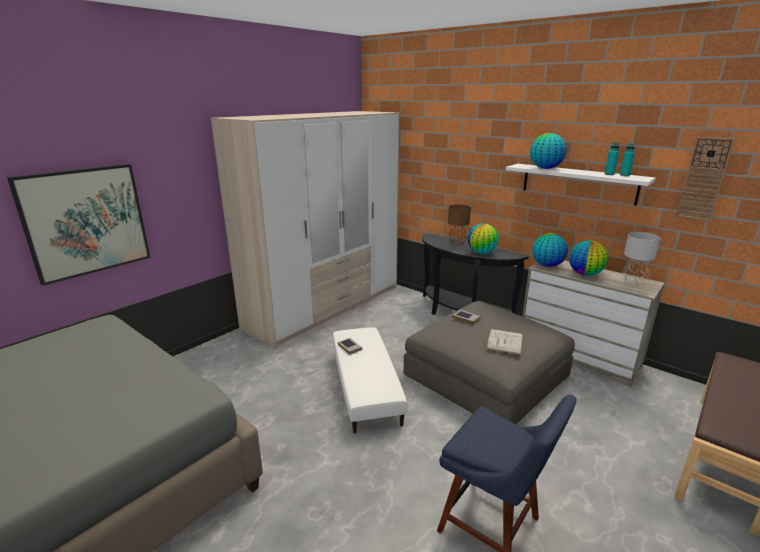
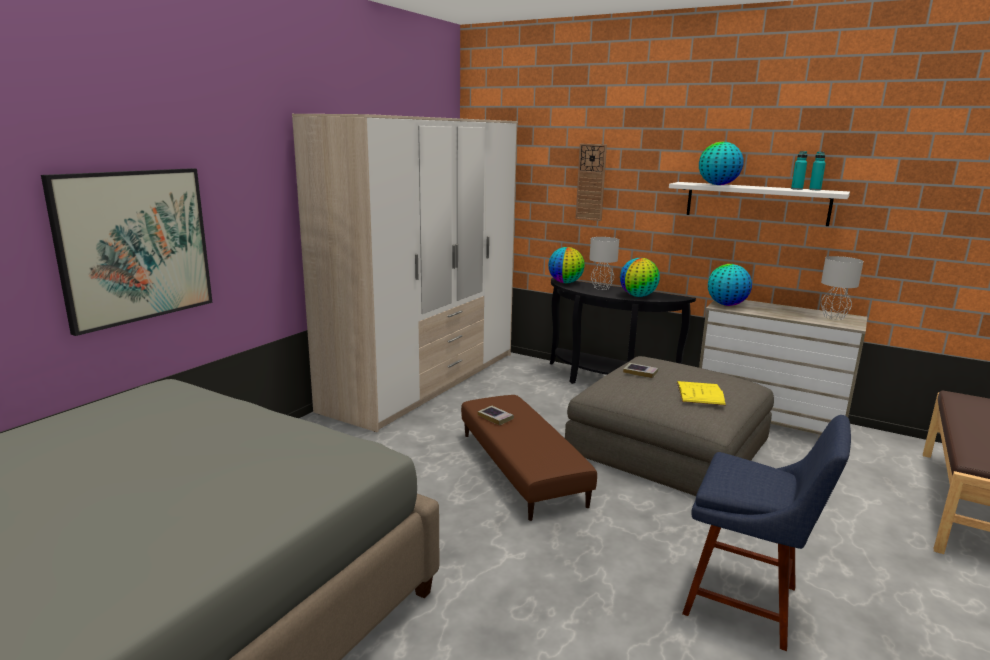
camera: 10 degrees left, 5 degrees down
white ottoman [333,327,407,434] -> brown ottoman [461,395,597,521]
brown table lamp [448,204,471,246] -> grey table lamp [589,237,619,290]
white book [486,329,523,355] -> yellow book [677,381,726,406]
globe [569,240,608,276] -> globe moved to [548,247,585,283]
wall clock [676,137,734,221] -> wall clock moved to [576,144,607,221]

